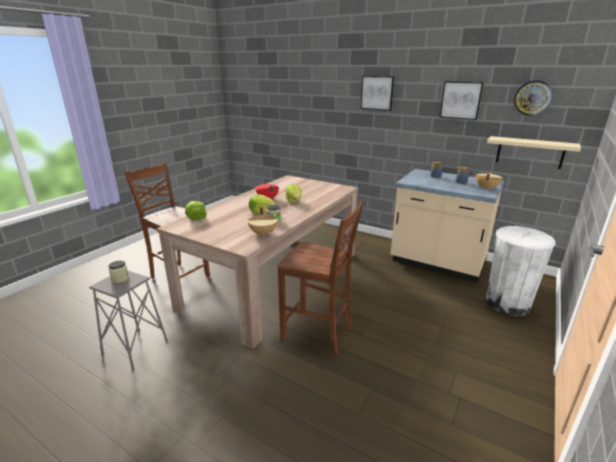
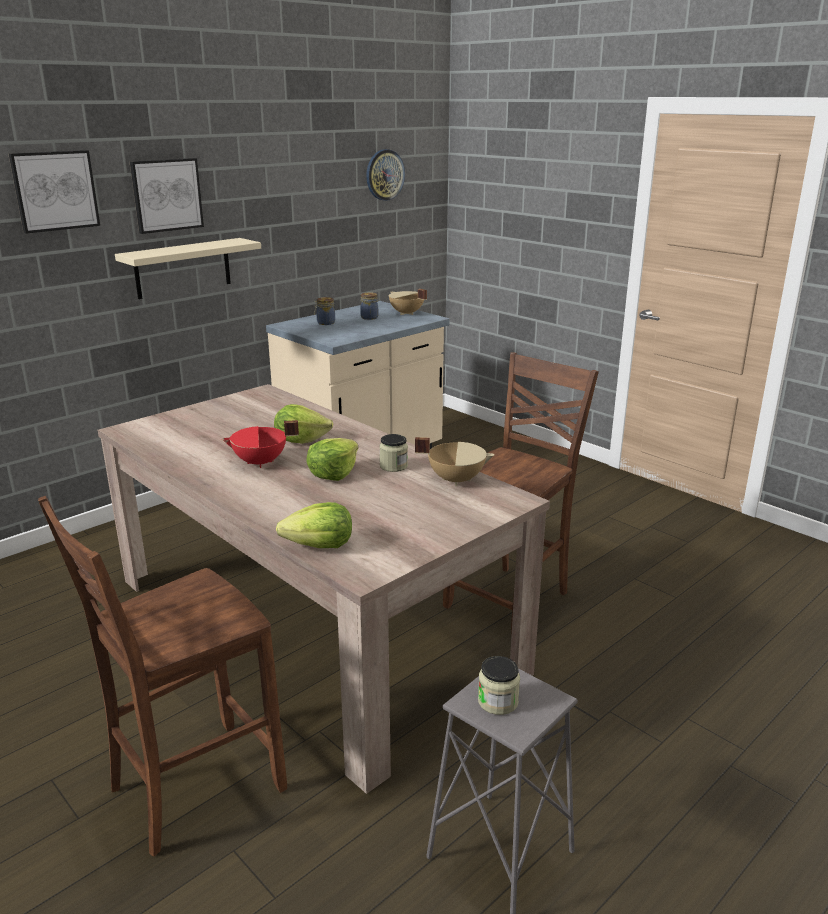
camera: 75 degrees left, 0 degrees up
picture [440,81,484,120] -> picture moved to [9,150,100,234]
white trash can [486,226,556,316] -> none
beige shelf [487,136,581,169] -> beige shelf moved to [115,238,261,299]

